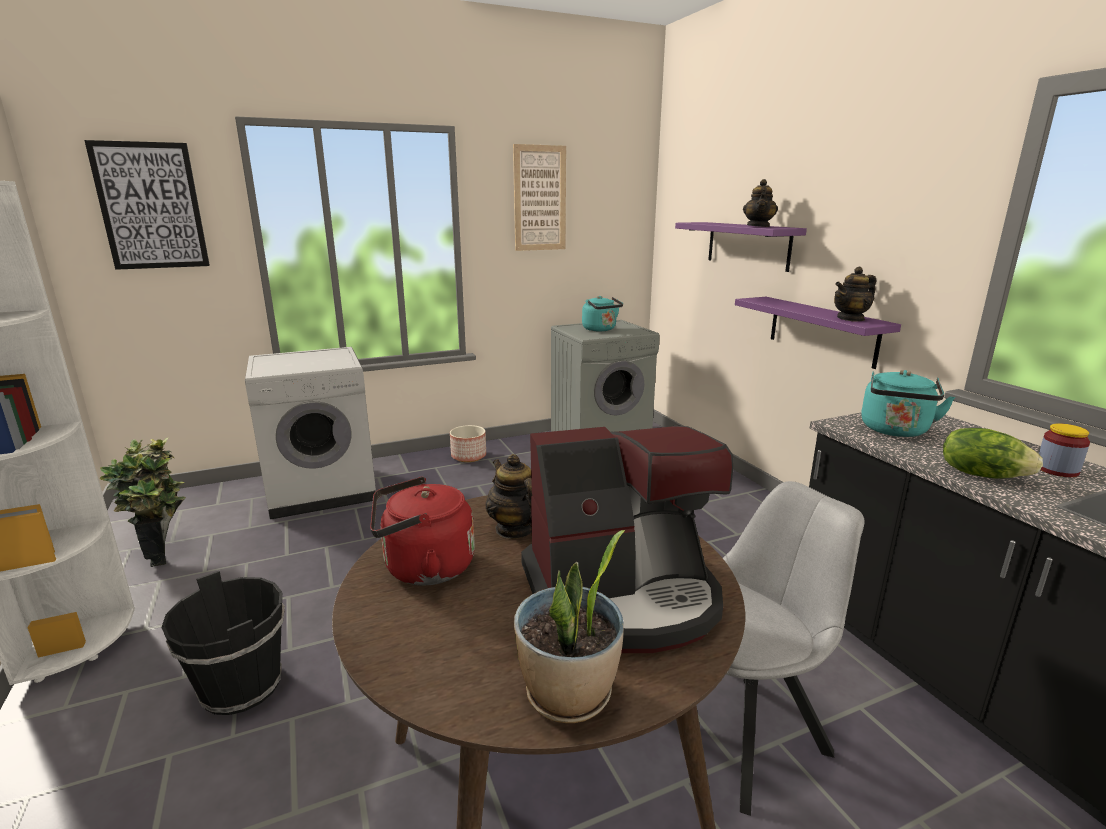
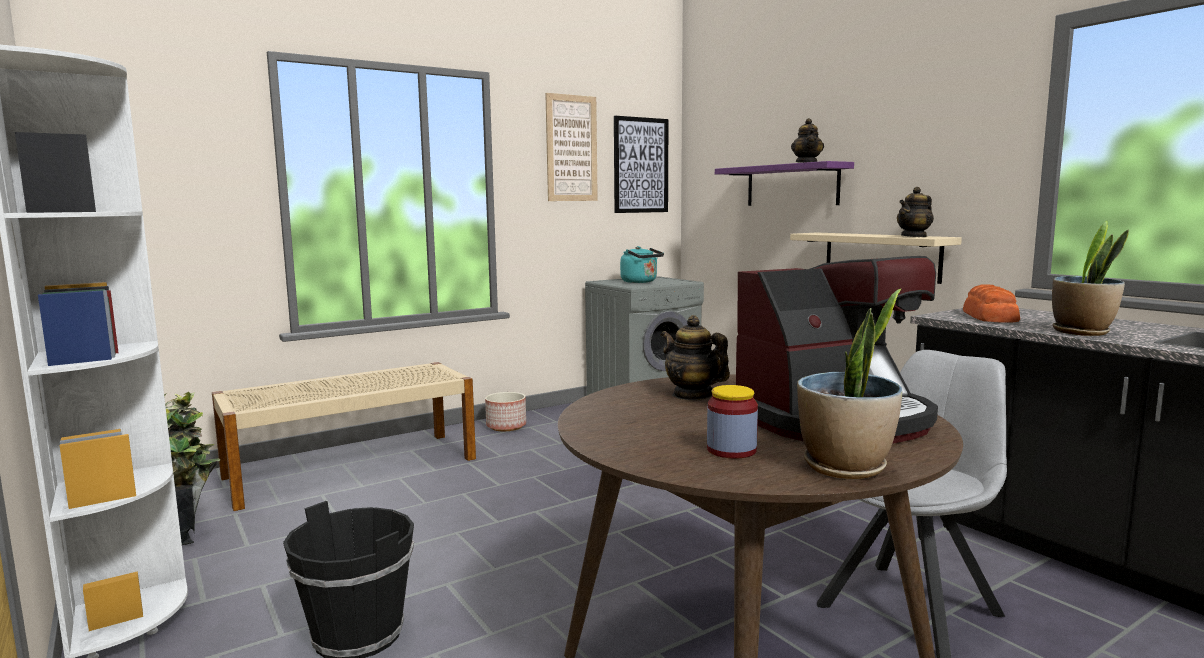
camera: 10 degrees left, 10 degrees down
picture [84,140,210,270] -> picture moved to [614,116,668,213]
white washing machine [245,347,376,519] -> beige bench [212,362,476,511]
red kettle [370,477,475,585] -> none
purple shelf [735,297,901,369] -> beige shelf [790,233,962,284]
turquoise kettle [861,370,955,437] -> bread [963,284,1020,323]
lettuce [943,428,1043,478] -> potted plant [1052,221,1129,336]
jar [1039,423,1090,477] -> jar moved to [707,385,758,459]

